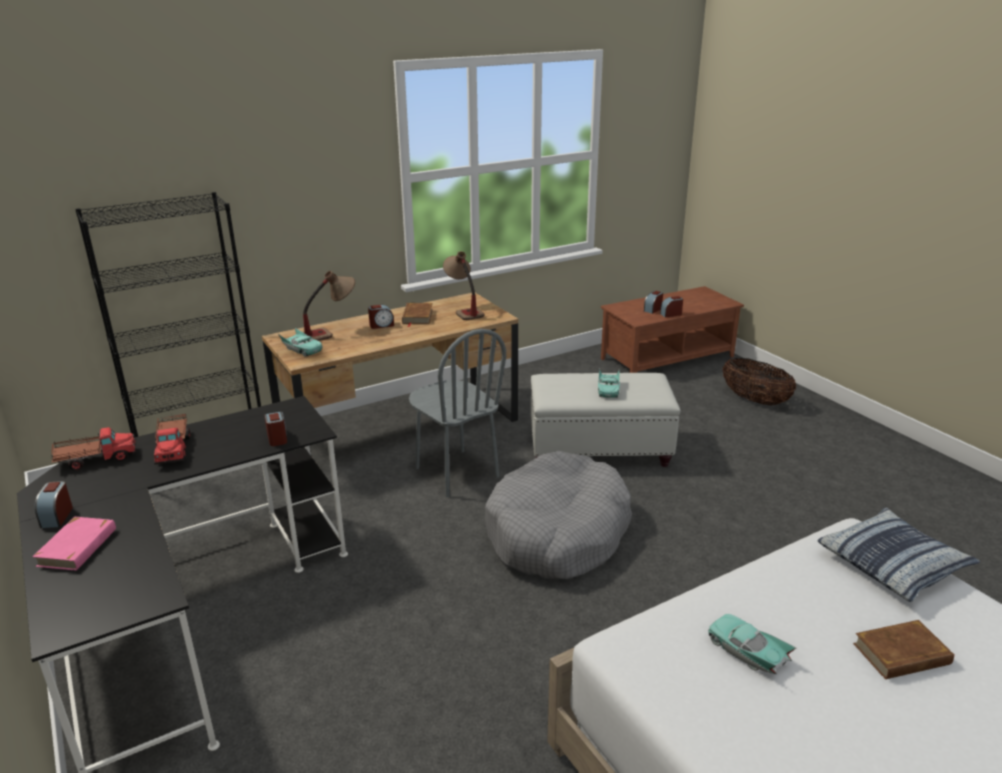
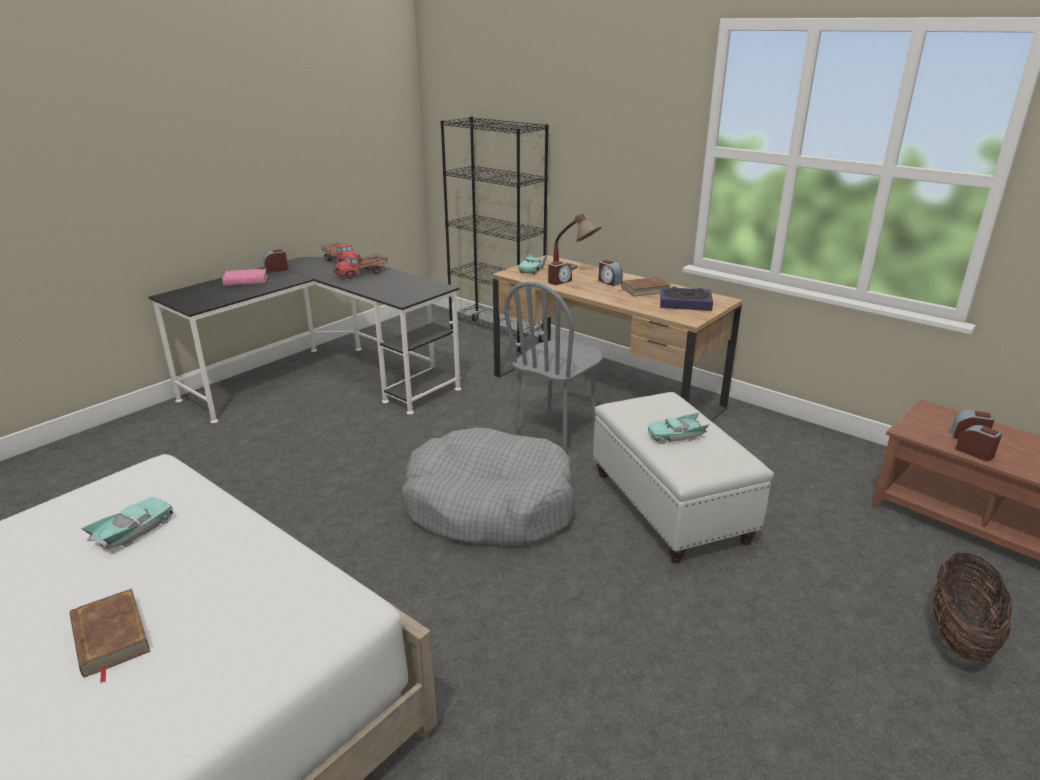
camera: 70 degrees right, 0 degrees up
alarm clock [264,412,287,446] -> alarm clock moved to [548,261,572,285]
table lamp [443,251,485,320] -> book [660,287,713,311]
pillow [818,508,980,602] -> none

